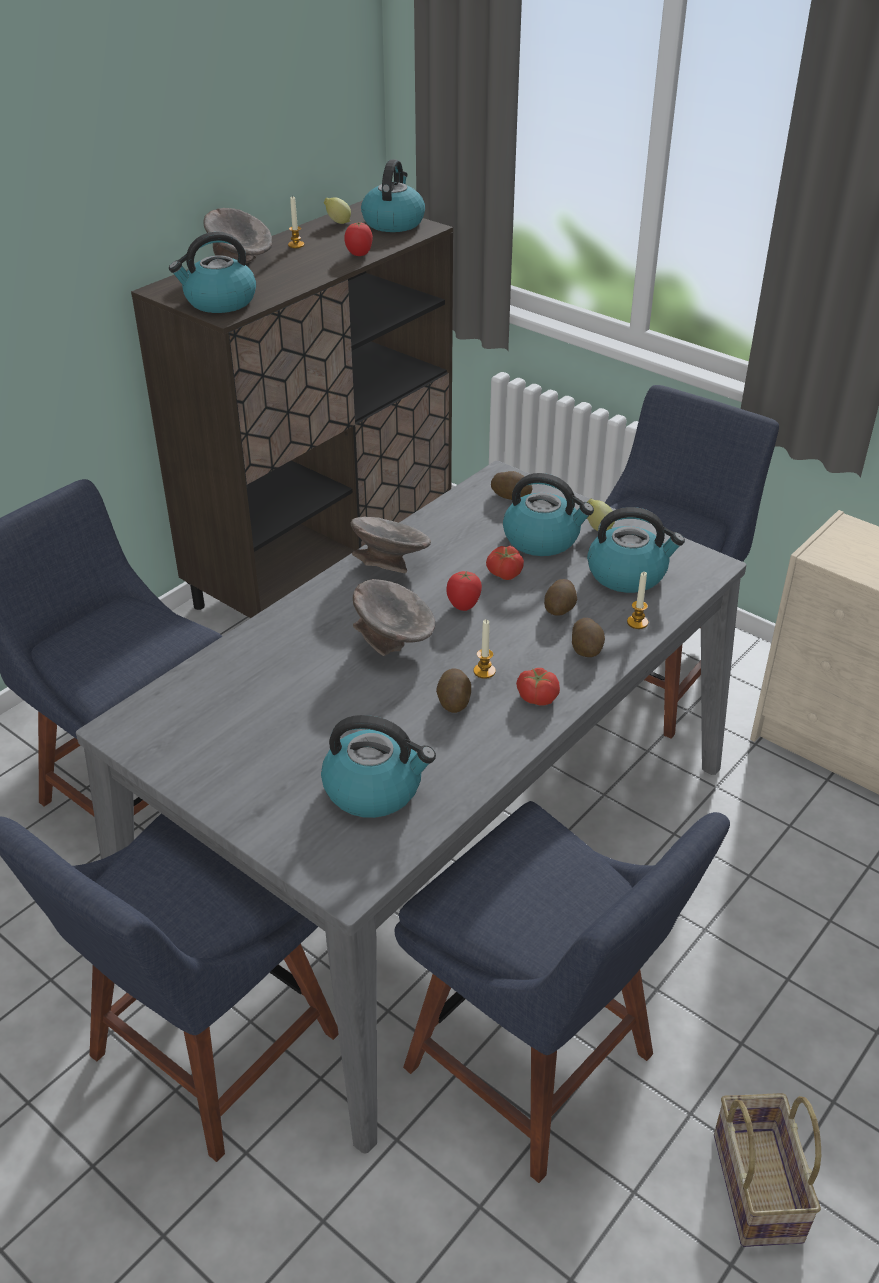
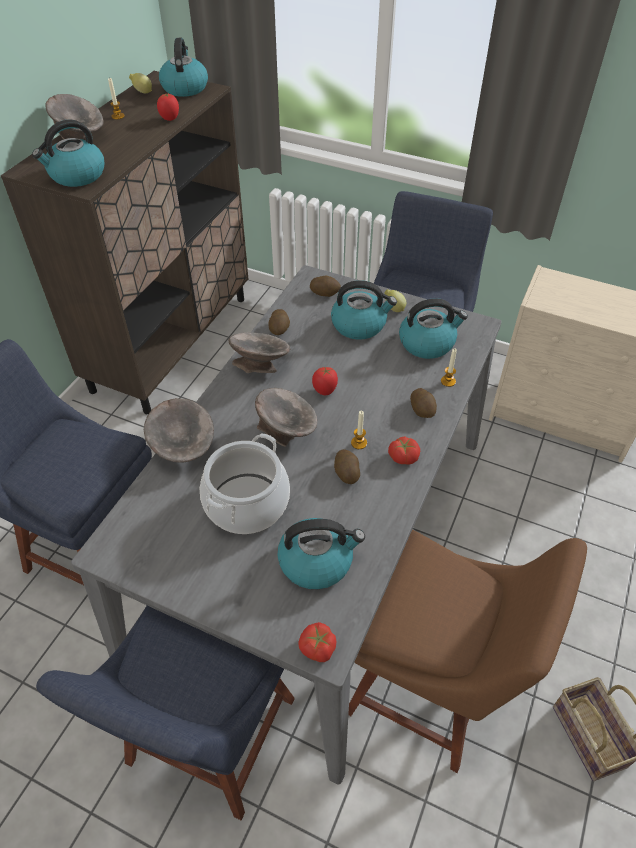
camera: 15 degrees left, 10 degrees up
blue chair [394,801,730,1183] -> brown chair [348,530,587,773]
tomato [486,546,524,580] -> tomato moved to [298,622,336,662]
potato [544,579,577,616] -> potato moved to [268,309,290,335]
none -> grey bowl [144,398,214,463]
none -> cooking pot [200,434,290,534]

